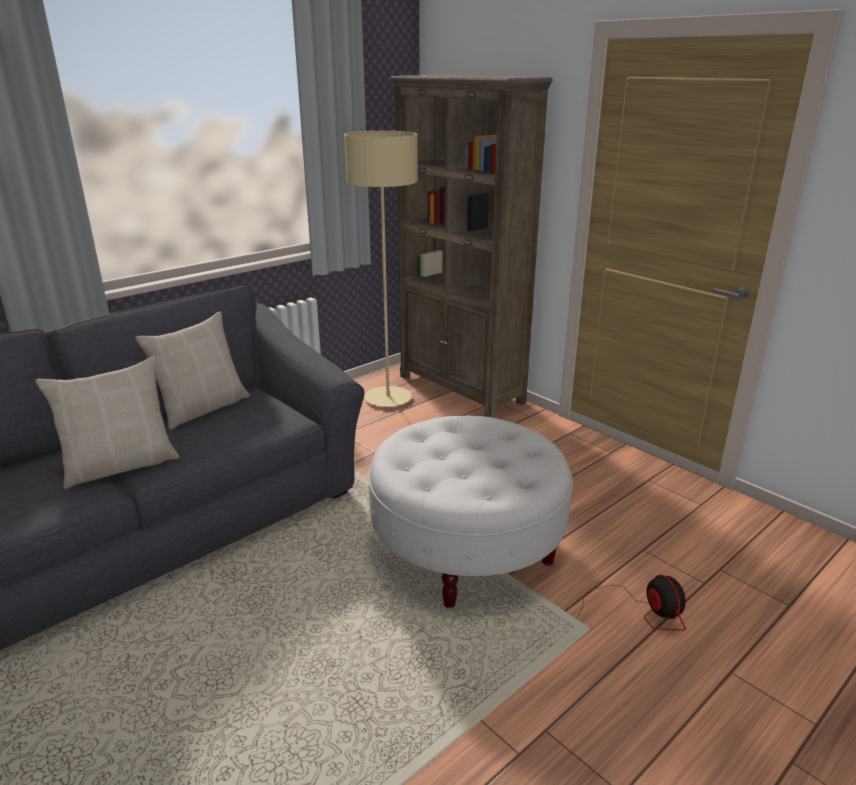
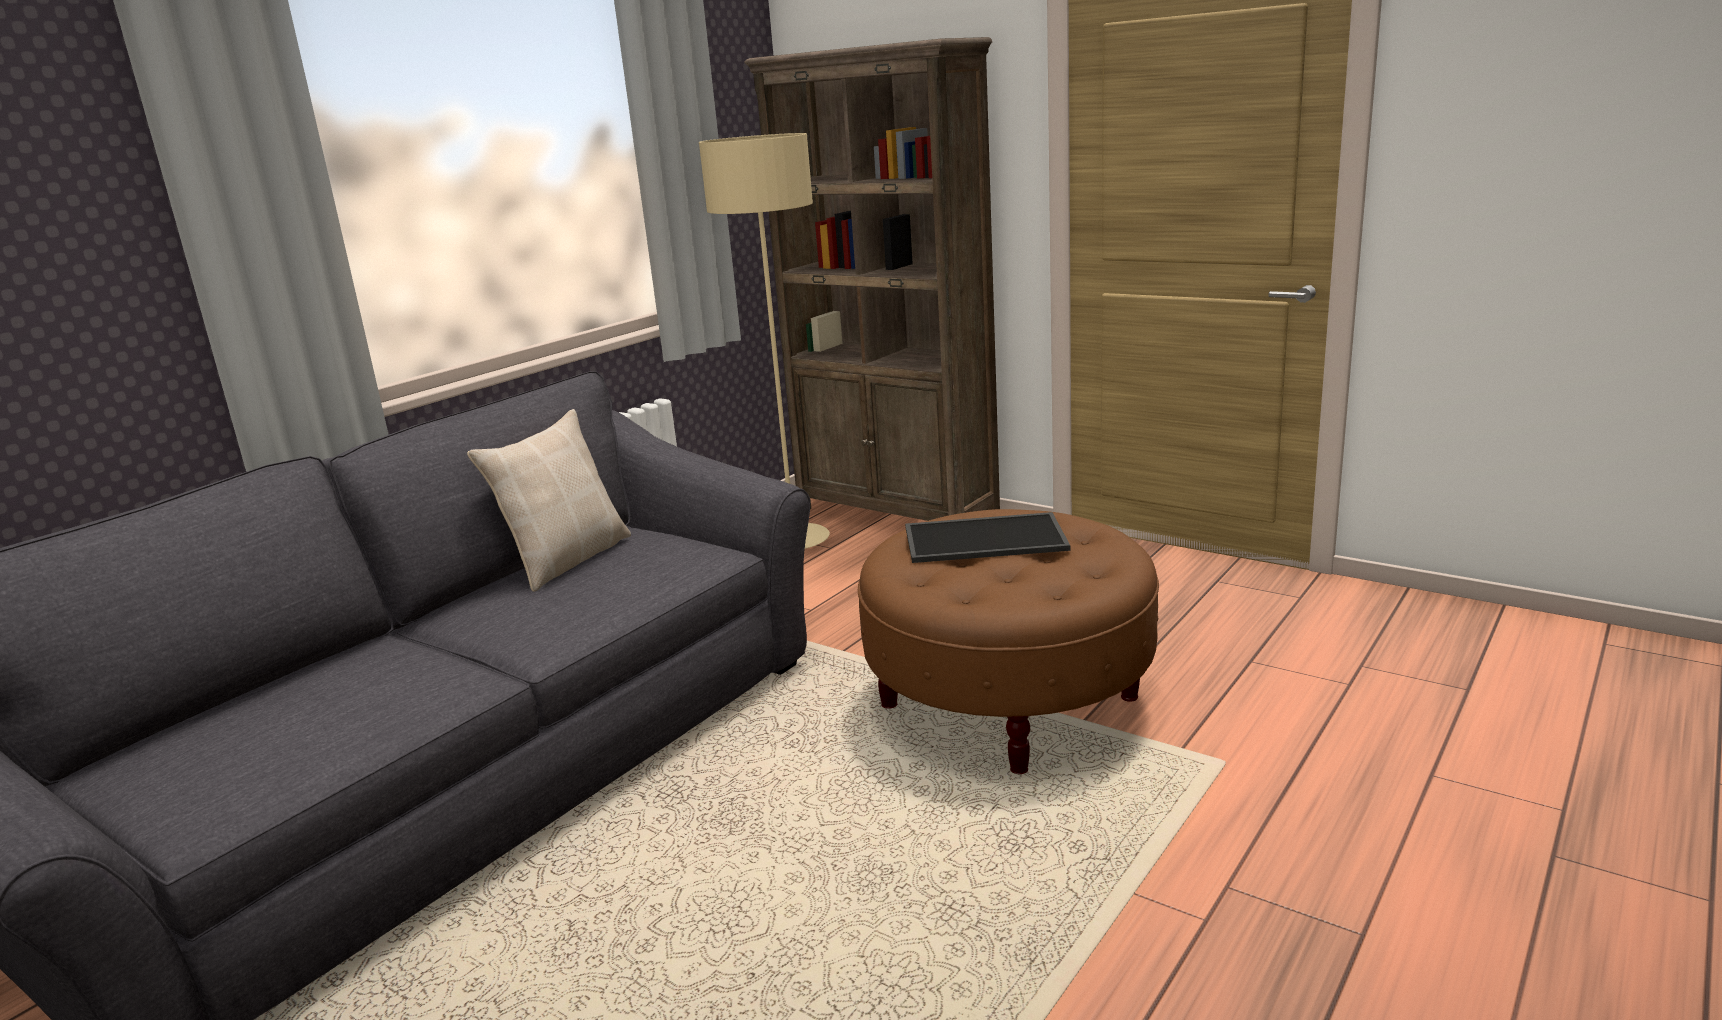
camera: 10 degrees left, 5 degrees down
beige pillow [36,356,179,489] -> none
white ottoman [368,416,573,608] -> brown ottoman [858,509,1159,774]
fan [576,575,686,630] -> none
none -> tray [905,512,1070,563]

